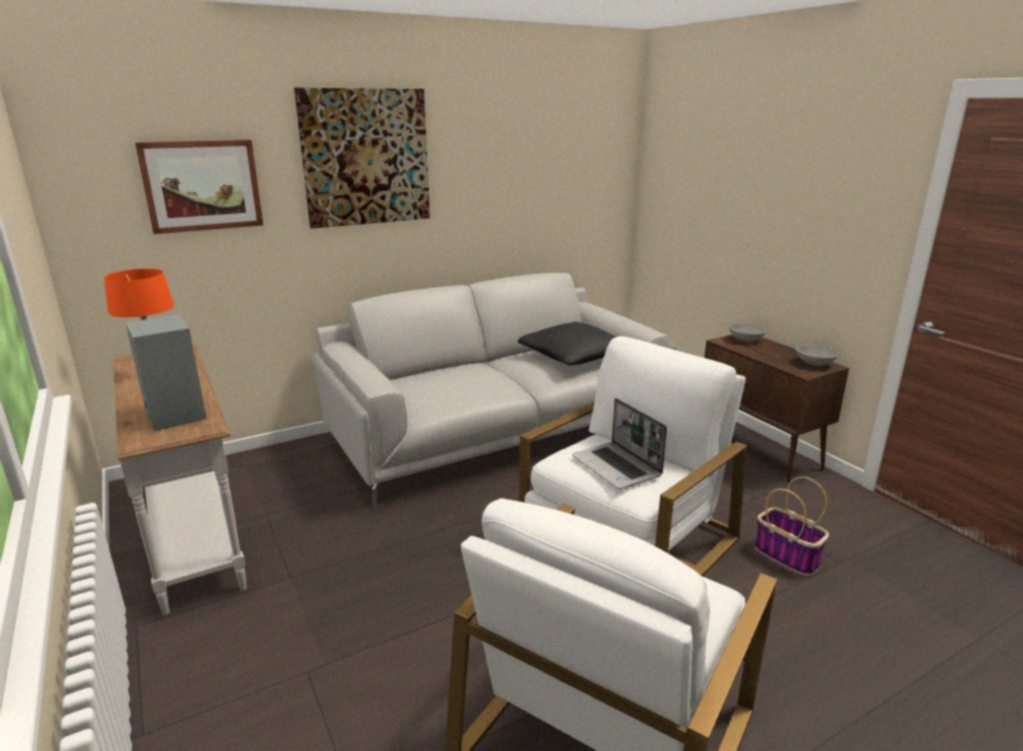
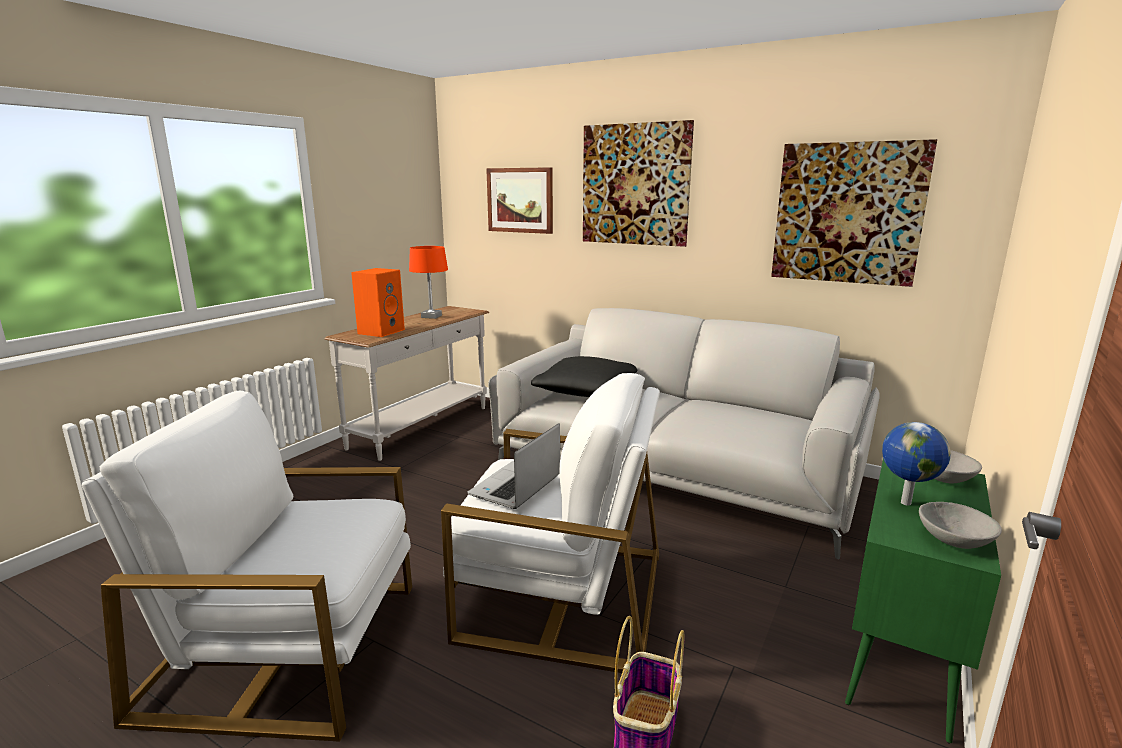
camera: 60 degrees right, 5 degrees down
grey speaker [126,315,207,431] -> orange speaker [351,268,405,337]
black pillow [518,322,617,365] -> black pillow moved to [531,356,637,397]
brown cabinet [704,335,849,483] -> green cabinet [845,459,1001,744]
none -> picture [771,139,937,287]
none -> globe [882,422,951,505]

